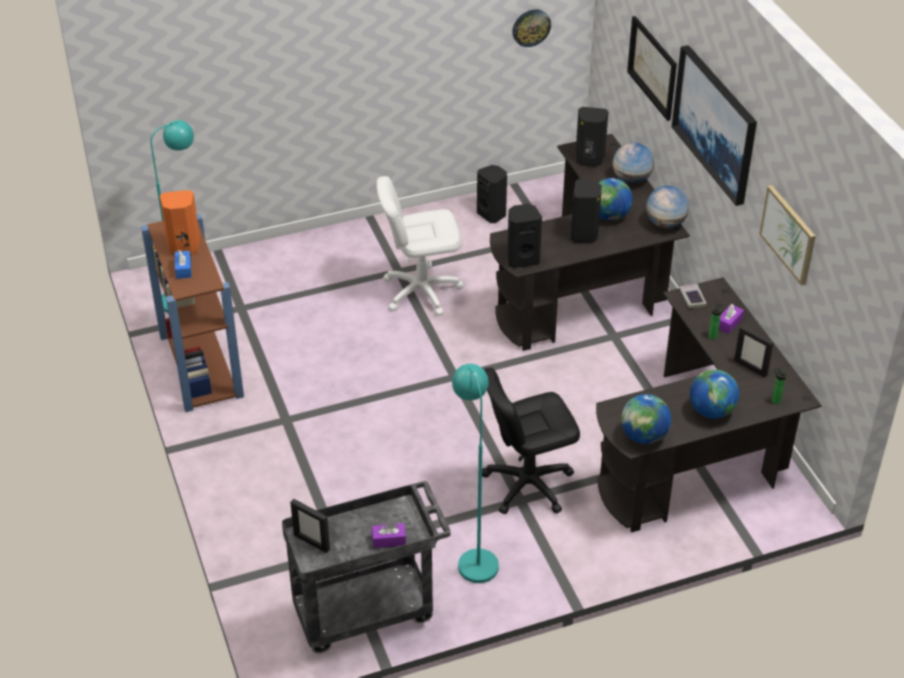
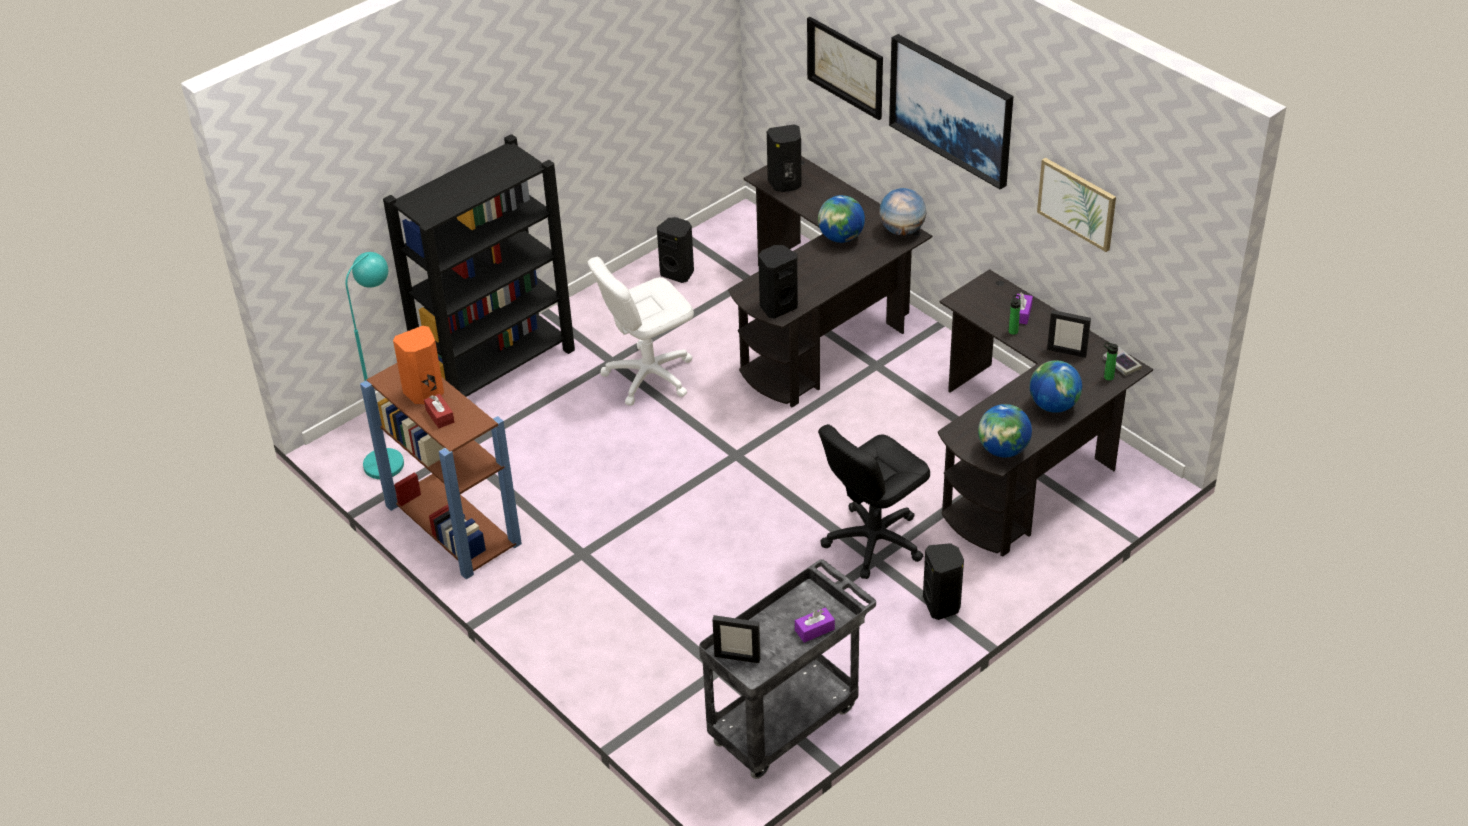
camera: 20 degrees left, 0 degrees up
blue tissue box [175,250,192,279] -> red tissue box [424,394,454,429]
turquoise floor lamp [452,364,499,583] -> none
wall clock [512,9,551,47] -> none
black speaker [571,179,602,243] -> black speaker moved to [923,543,964,620]
globe [613,142,654,184] -> none
book [679,284,707,308] -> book moved to [1103,347,1142,376]
none -> black bookcase [383,134,575,397]

